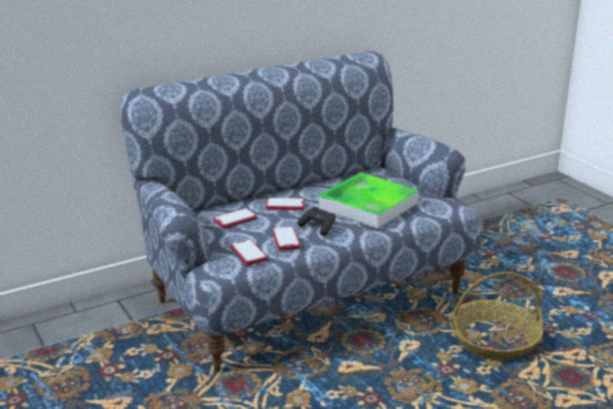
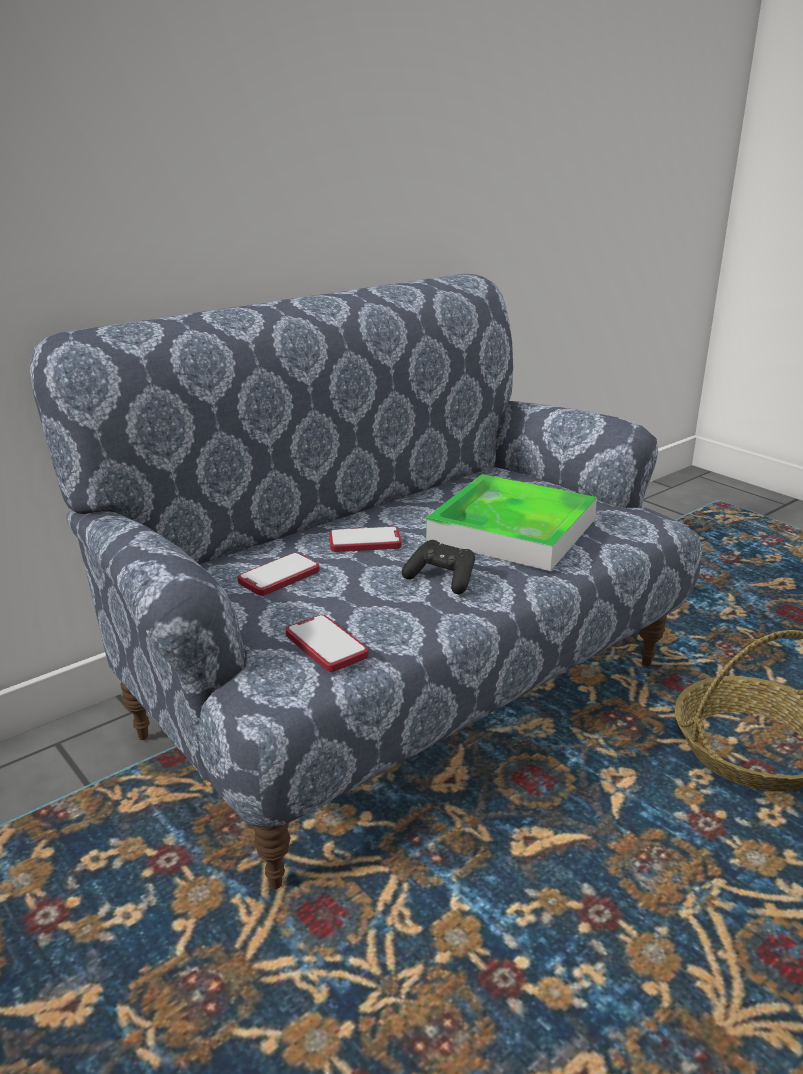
camera: 10 degrees left, 0 degrees up
phone [272,227,301,250] -> none

